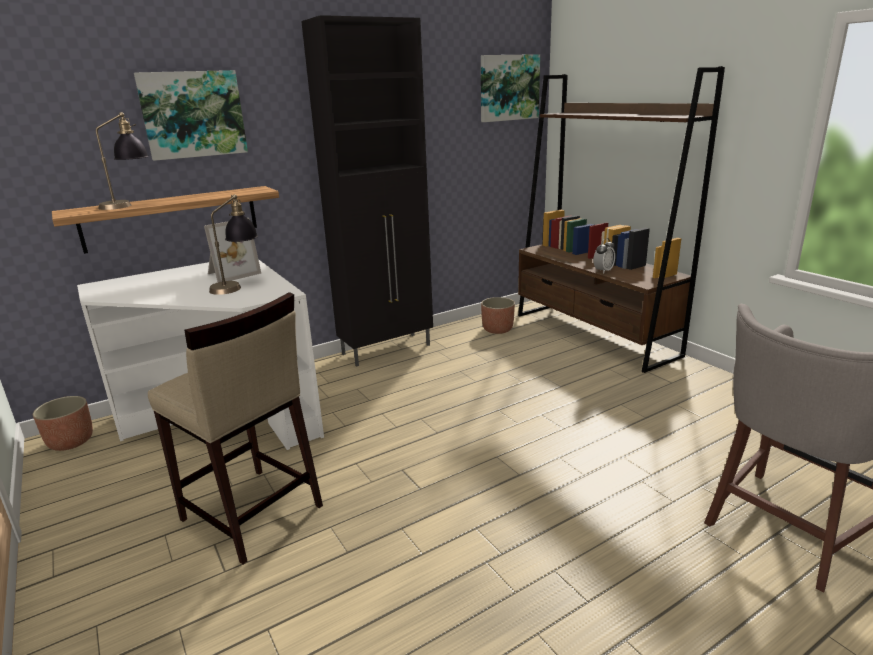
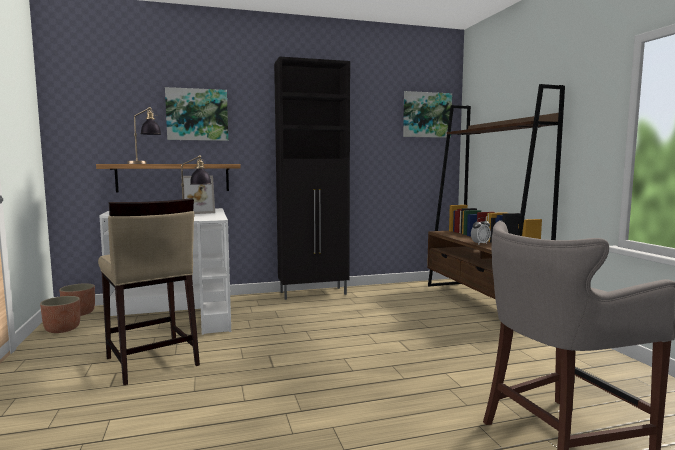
camera: 15 degrees right, 15 degrees down
planter [481,297,515,334] -> planter moved to [40,296,80,333]

